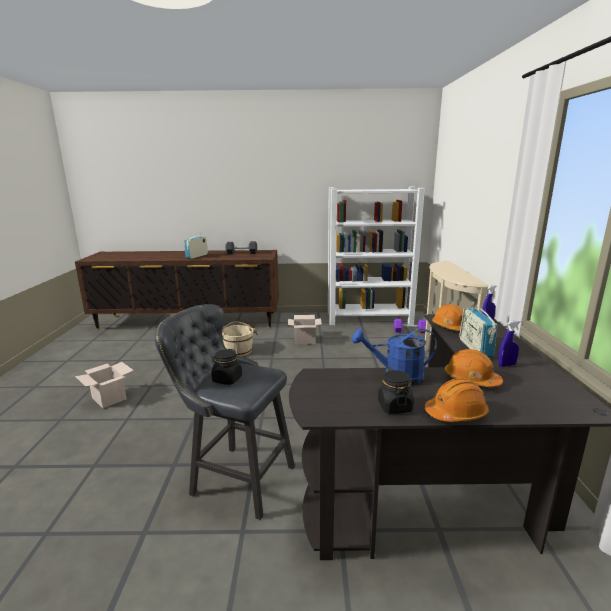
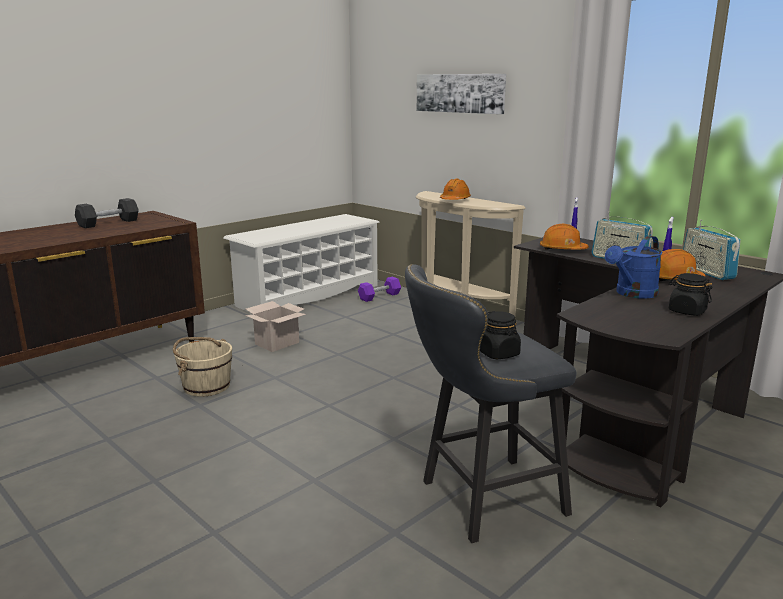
camera: 45 degrees left, 0 degrees up
cardboard box [75,362,134,408] -> none
radio [185,234,208,259] -> radio moved to [683,220,741,280]
white bookcase [328,186,425,326] -> white shoe rack [223,214,380,312]
orange hard hat [425,378,489,422] -> orange hard hat moved to [440,178,471,200]
none -> picture [417,74,506,114]

